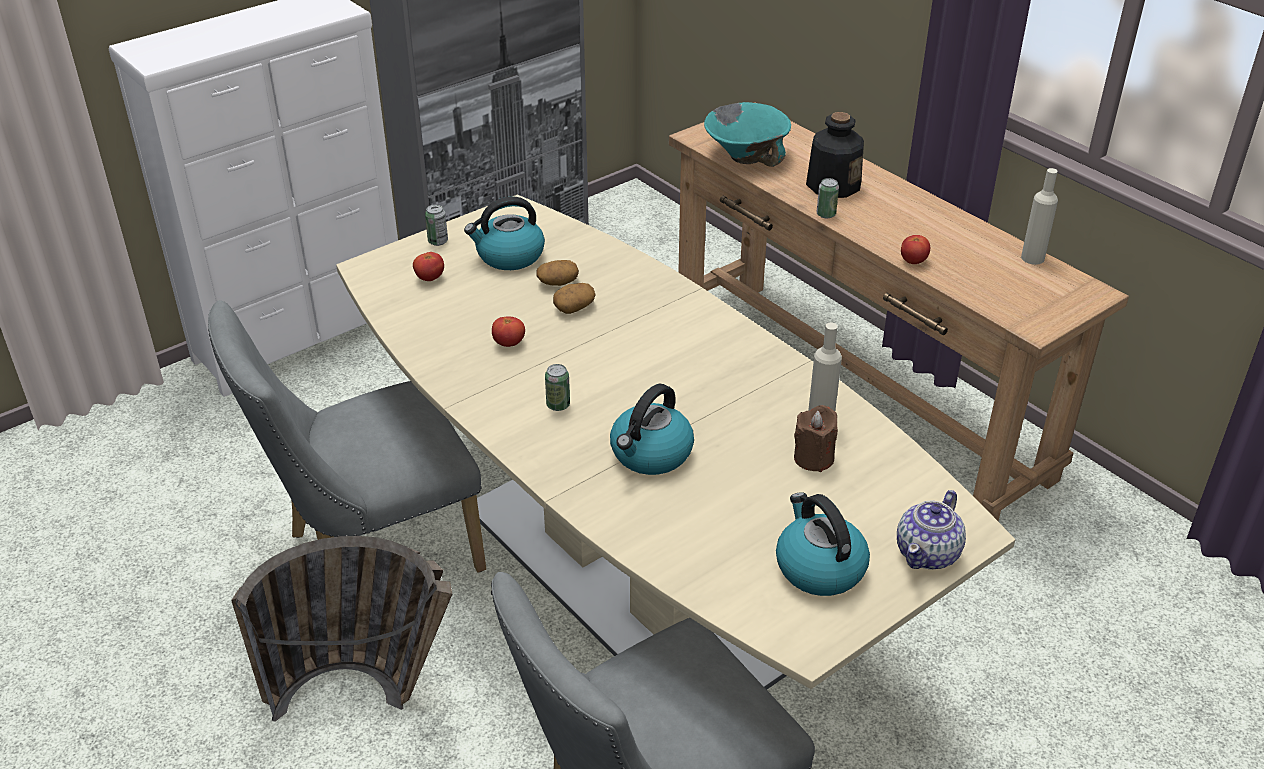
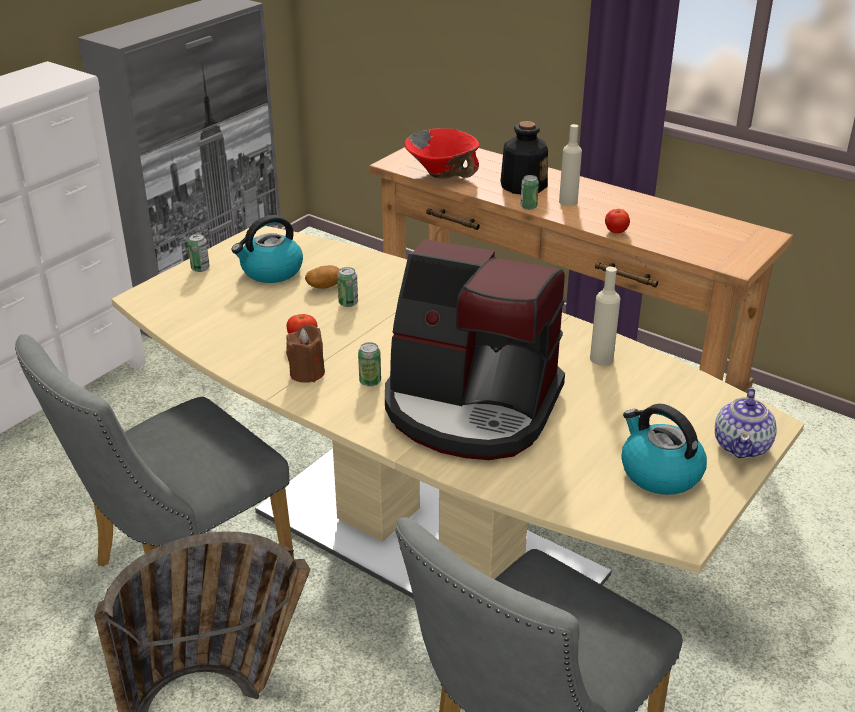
camera: 15 degrees left, 5 degrees down
tomato [413,252,444,281] -> none
potato [553,283,596,314] -> can [337,267,358,307]
kettle [610,383,694,475] -> coffee machine [385,239,566,460]
turquoise bowl [704,102,791,167] -> red bowl [405,128,479,179]
brown candle [794,405,838,472] -> brown candle moved to [286,325,325,383]
beige bottle [1021,168,1058,265] -> beige bottle moved to [559,124,582,206]

